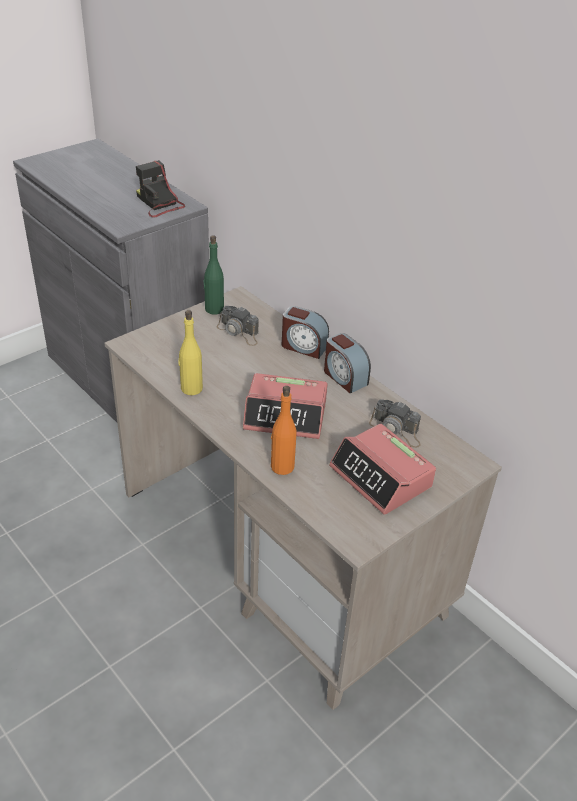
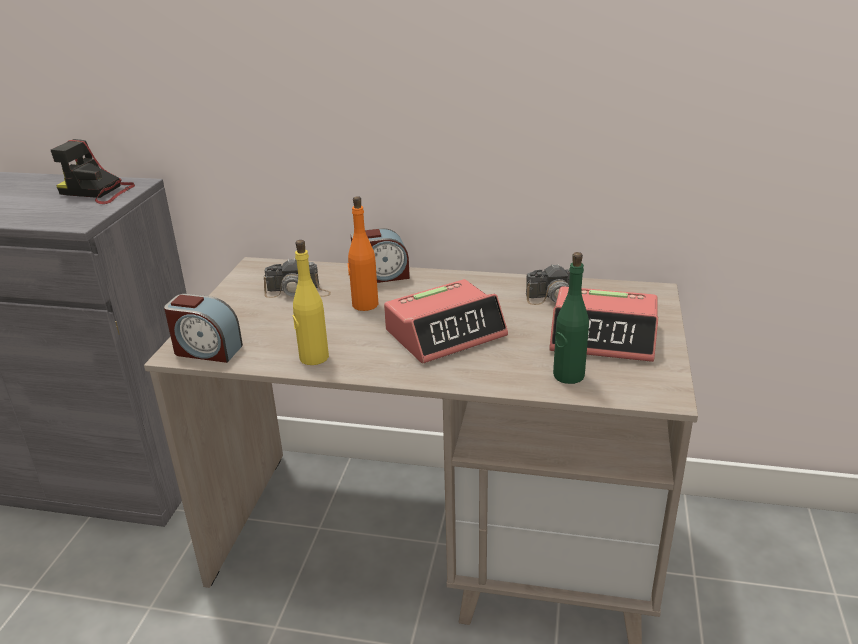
camera: 35 degrees left, 10 degrees down
green bottle [204,235,224,314] -> green bottle moved to [553,252,589,384]
orange bottle [271,386,297,475] -> orange bottle moved to [348,196,378,311]
alarm clock [324,333,371,393] -> alarm clock moved to [164,294,243,363]

